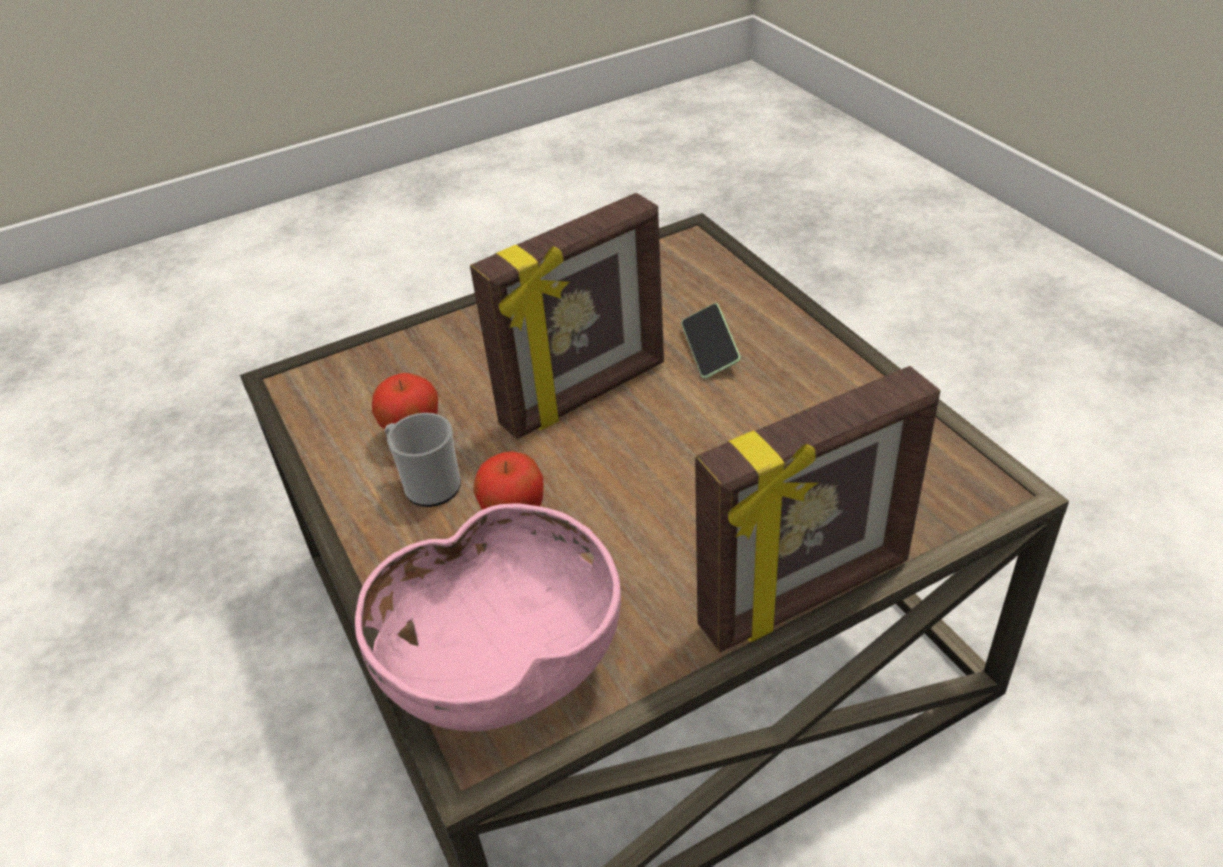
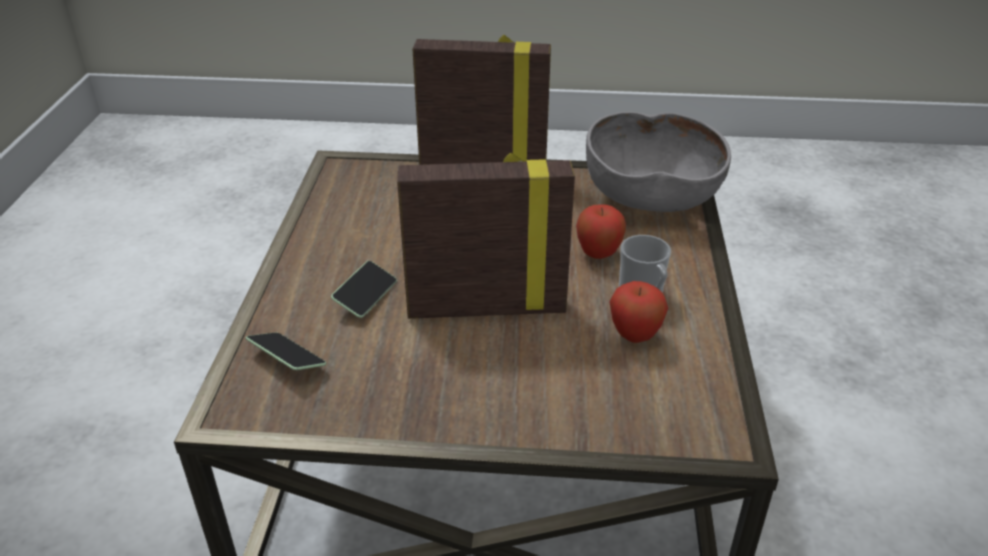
camera: 150 degrees left, 5 degrees down
pink bowl [355,503,621,731] -> grey bowl [586,112,731,212]
none -> phone [246,332,326,370]

